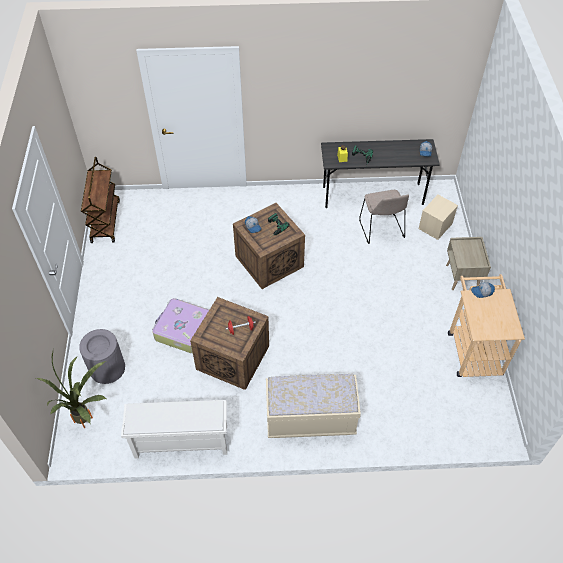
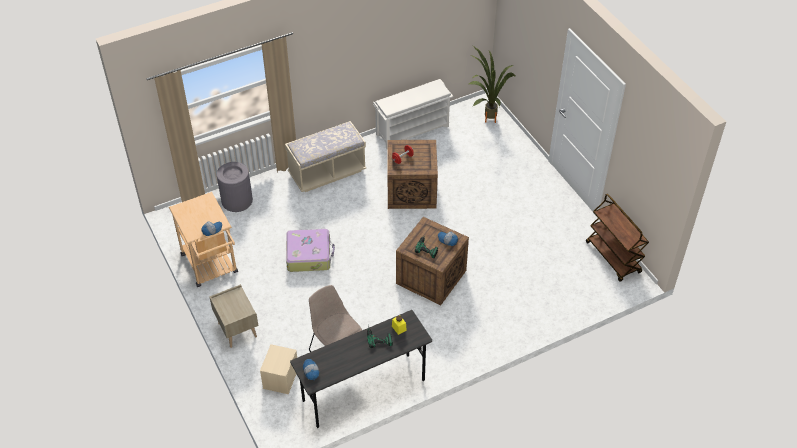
camera: 155 degrees right, 5 degrees down
grey trash can [79,329,125,384] -> grey trash can moved to [217,162,253,212]
suitcase [152,298,209,353] -> suitcase moved to [286,229,335,272]

